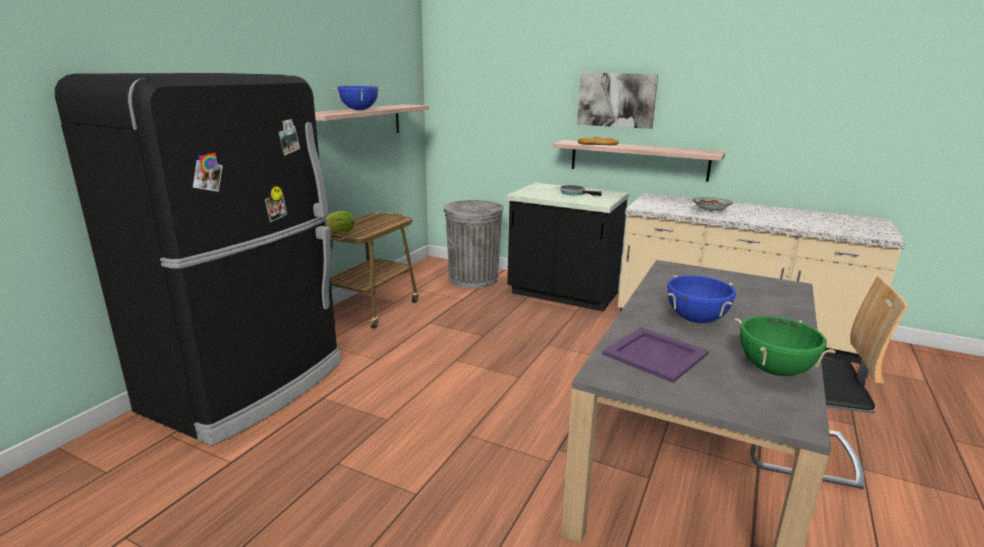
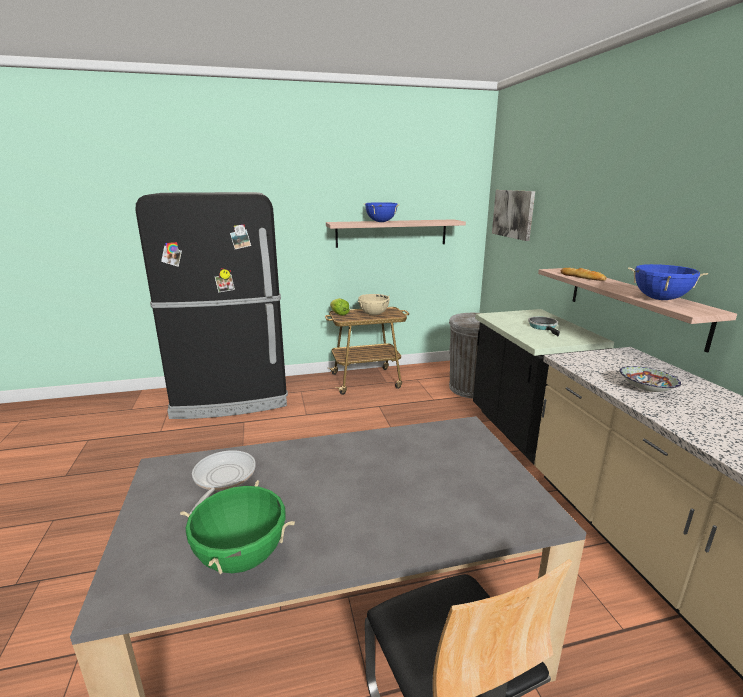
camera: 50 degrees right, 0 degrees up
picture [577,73,658,129] -> picture moved to [492,190,535,241]
purple tray [602,327,709,383] -> frying pan [189,450,256,514]
blue cooking pot [667,275,736,323] -> blue cooking pot moved to [628,264,708,300]
none -> beige cooking pot [357,294,390,315]

